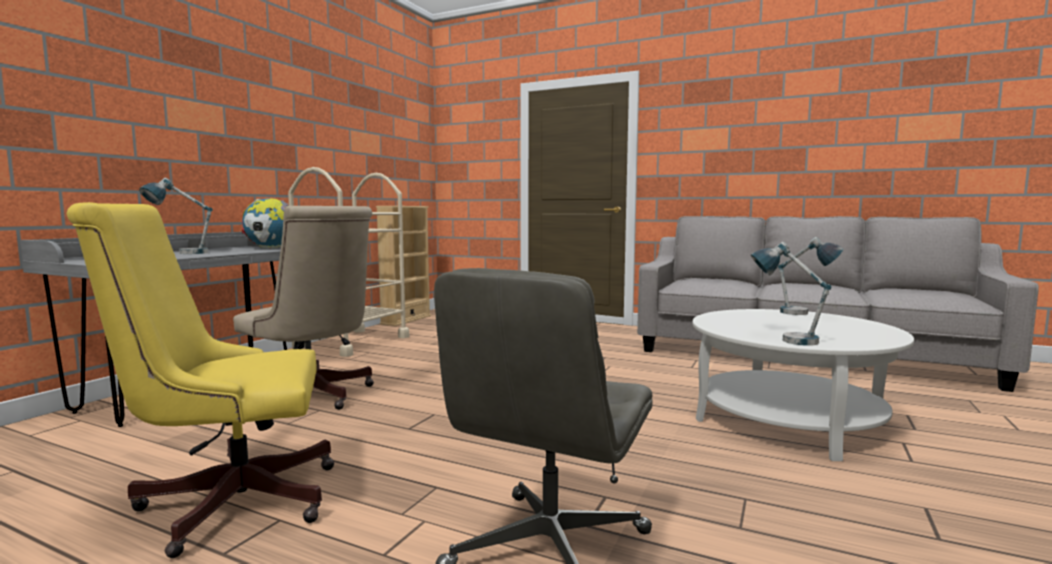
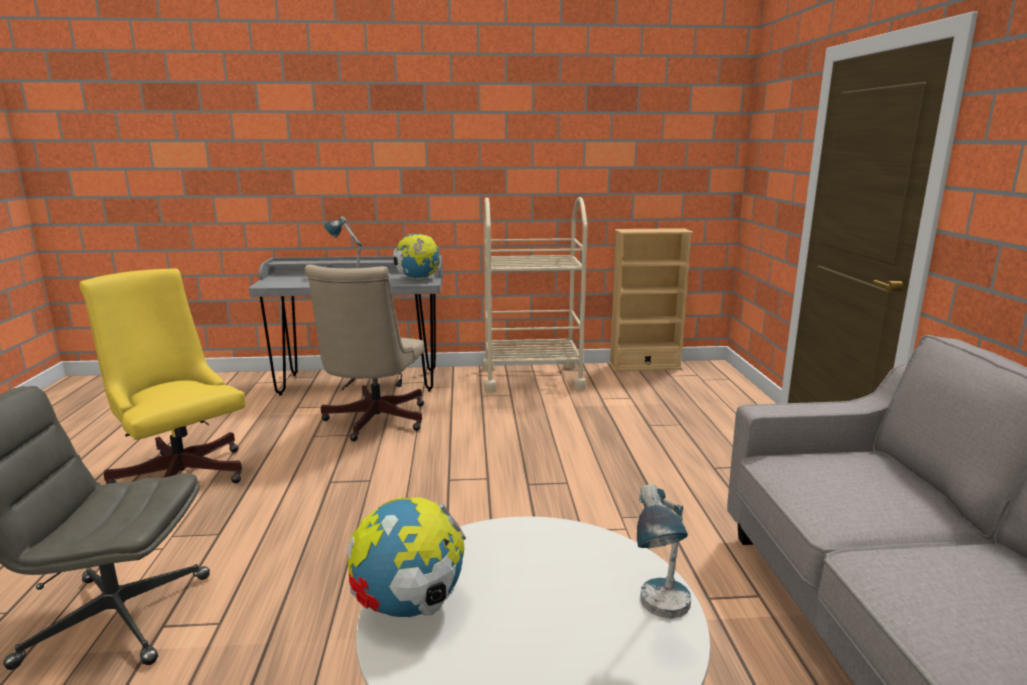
camera: 60 degrees right, 10 degrees up
table lamp [751,242,832,346] -> globe [347,497,466,618]

